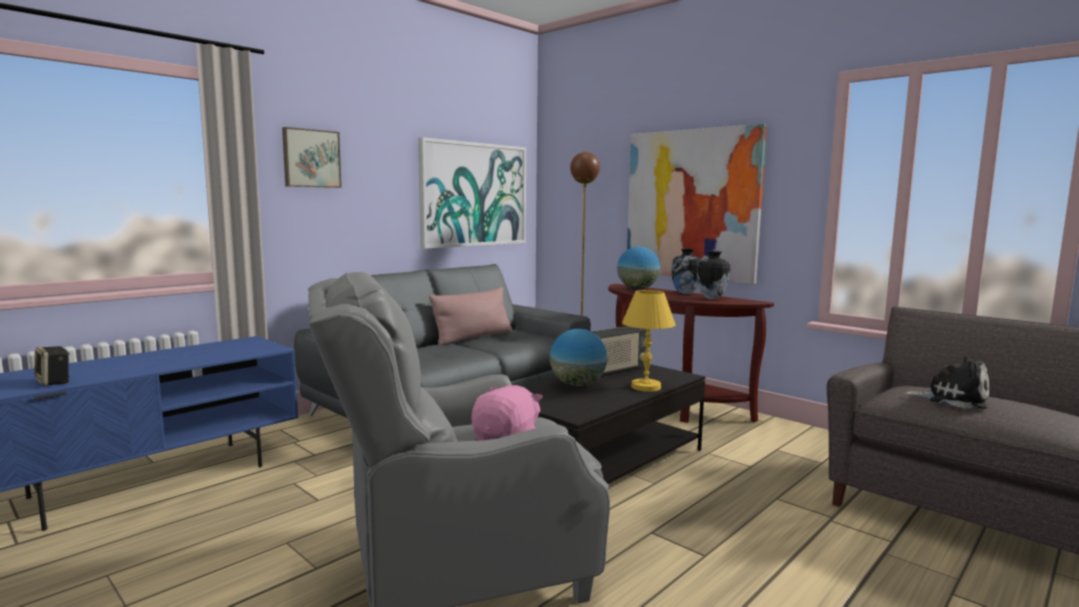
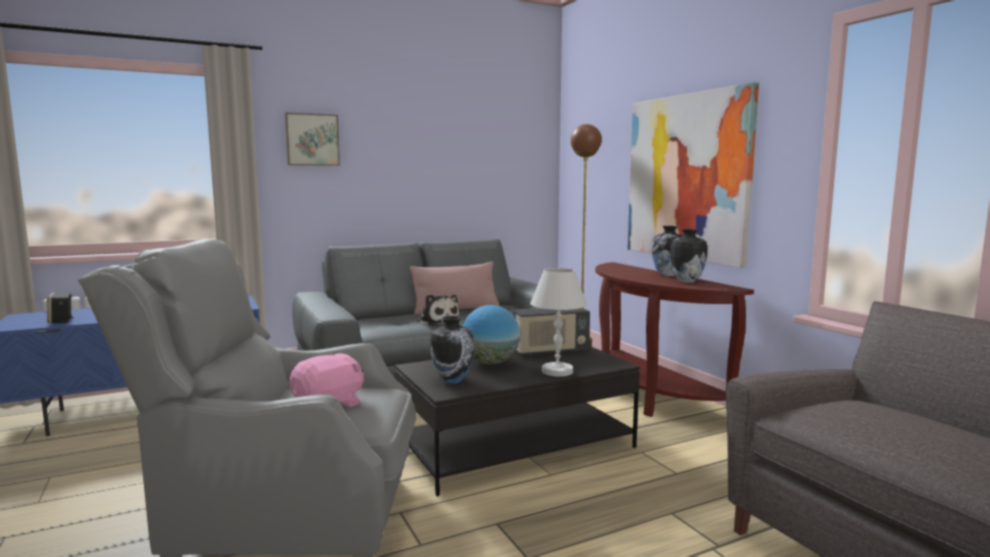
camera: 20 degrees right, 0 degrees up
picture [418,137,526,249] -> none
globe [617,246,660,289] -> none
yellow table lamp [622,290,676,392] -> white table lamp [530,268,587,377]
plush toy [904,356,990,409] -> plush toy moved to [417,294,459,326]
none -> vase [430,316,474,384]

